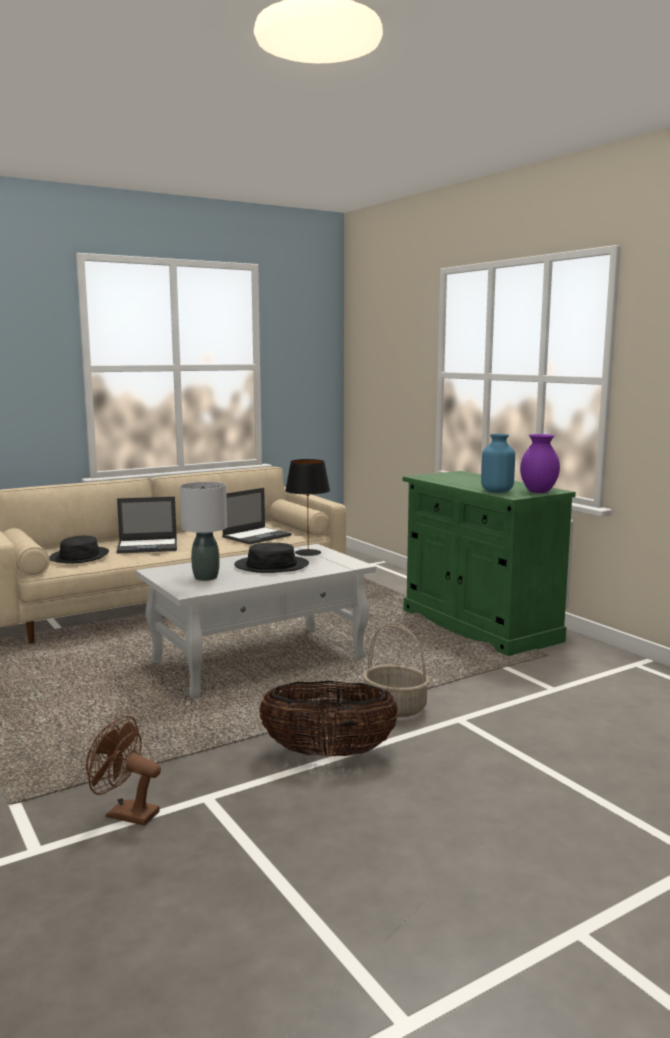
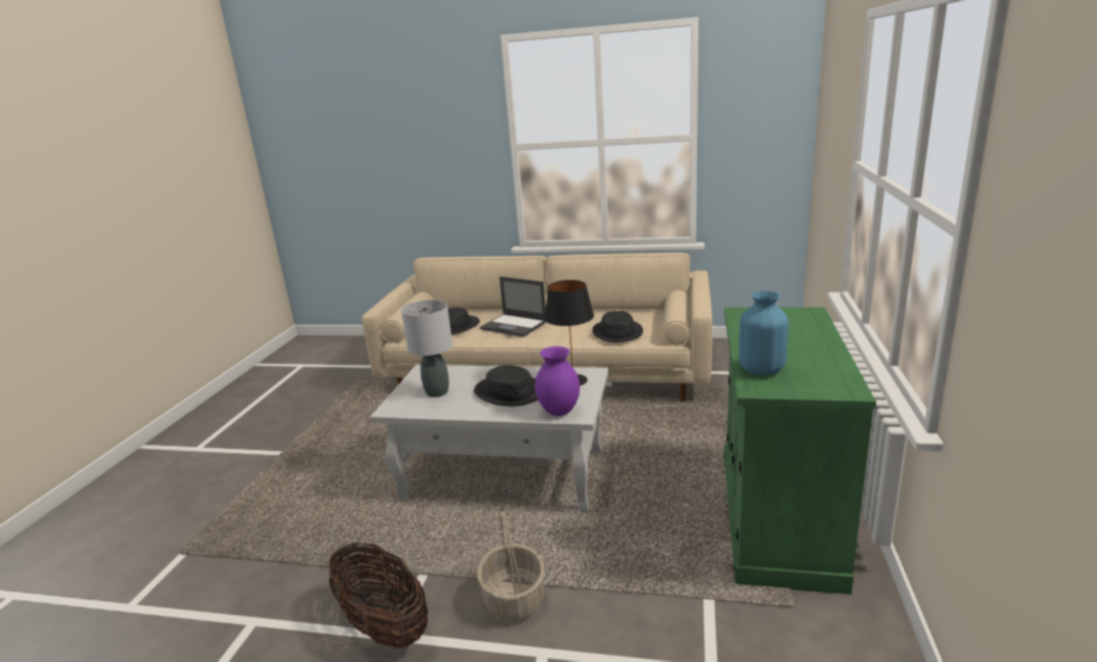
camera: 45 degrees right, 10 degrees up
brown fan [86,716,161,826] -> none
laptop [222,488,291,544] -> black hat [592,311,643,342]
purple vase [520,434,560,493] -> purple vase moved to [535,346,580,416]

